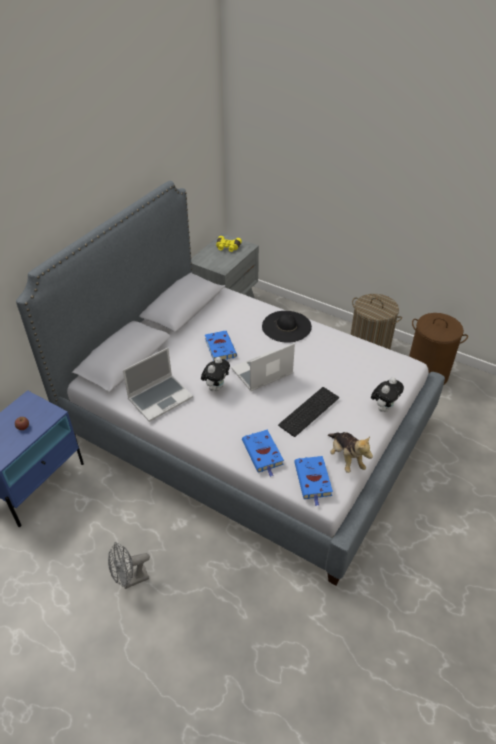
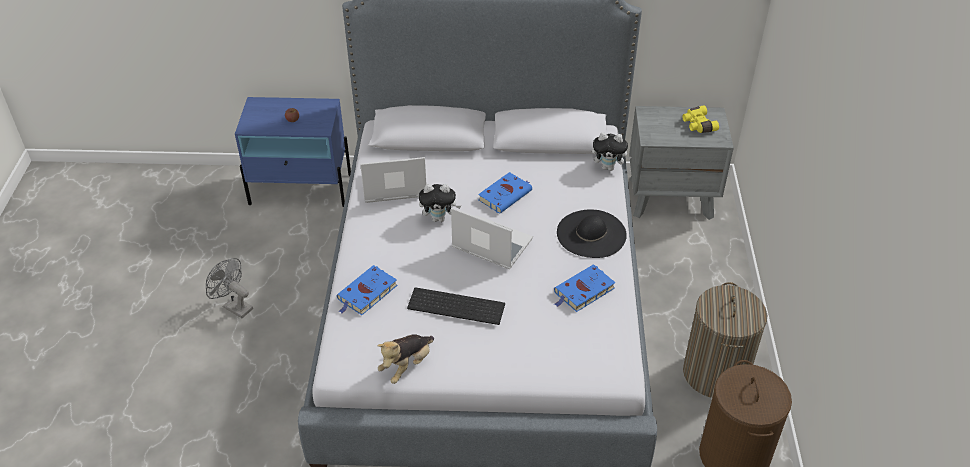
camera: 60 degrees right, 0 degrees up
laptop [123,347,193,422] -> laptop turned 150 degrees clockwise [360,157,426,203]
blue book [294,456,333,506] -> blue book moved to [554,264,616,312]
plush toy [371,377,404,412] -> plush toy moved to [592,132,631,171]

